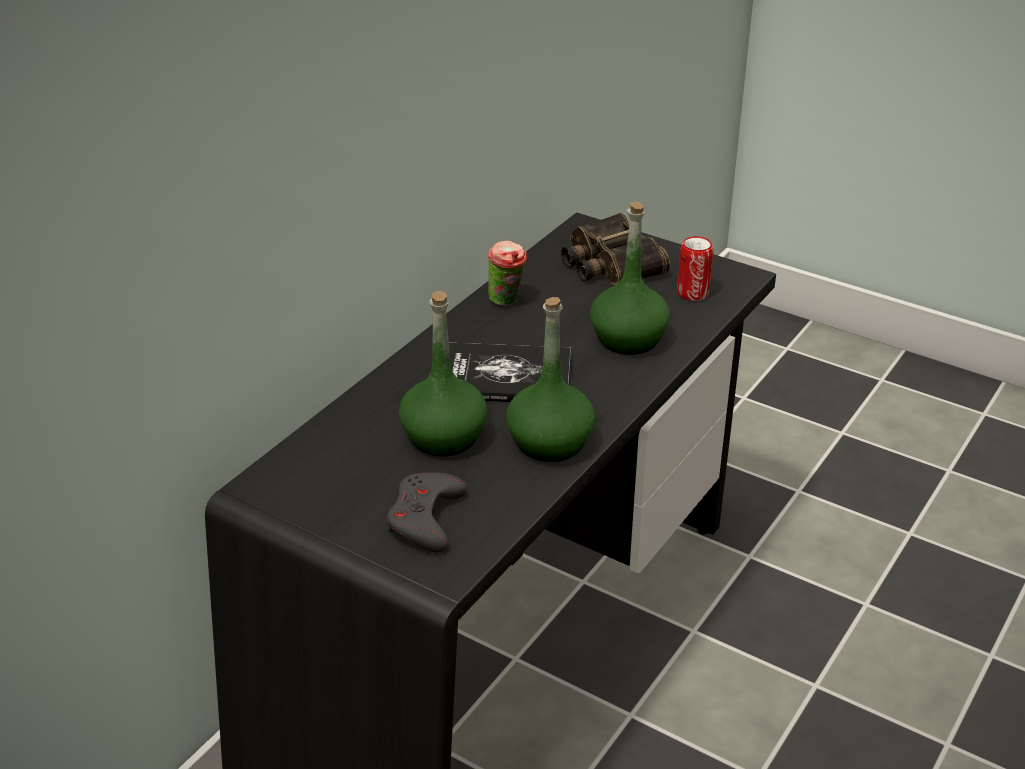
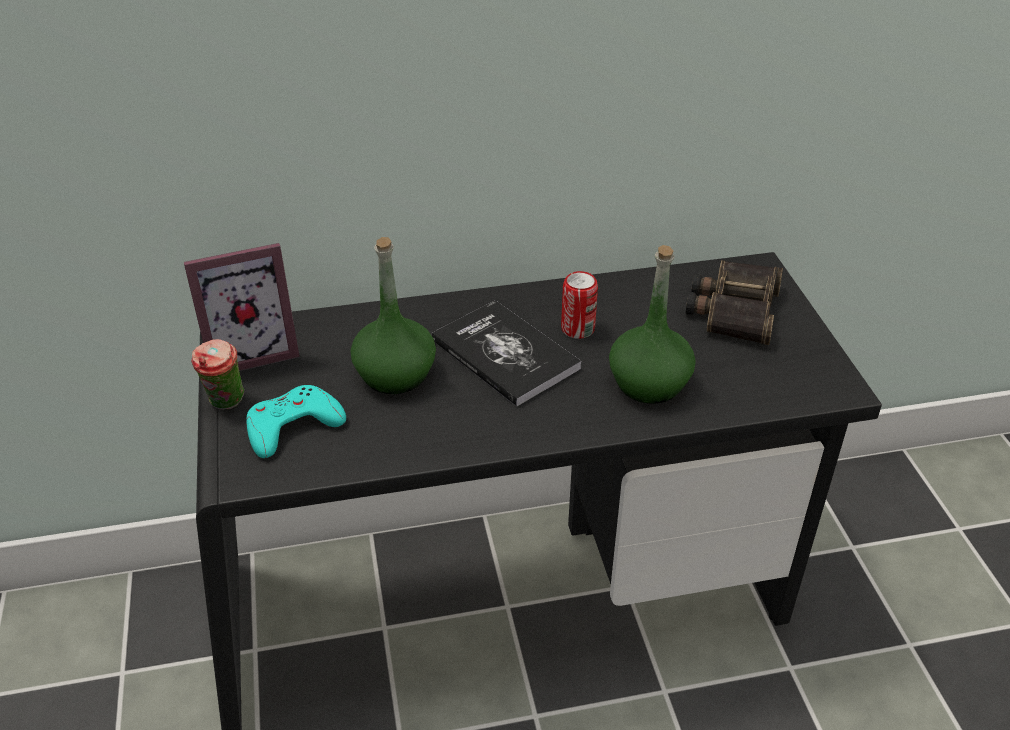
camera: 45 degrees right, 5 degrees up
grey game controller [387,473,467,553] -> turquoise game controller [246,385,346,458]
cup [488,241,527,306] -> cup moved to [191,339,244,410]
green bottle [506,297,595,462] -> none
can [677,236,713,301] -> can moved to [561,271,598,339]
none -> picture frame [184,243,300,371]

